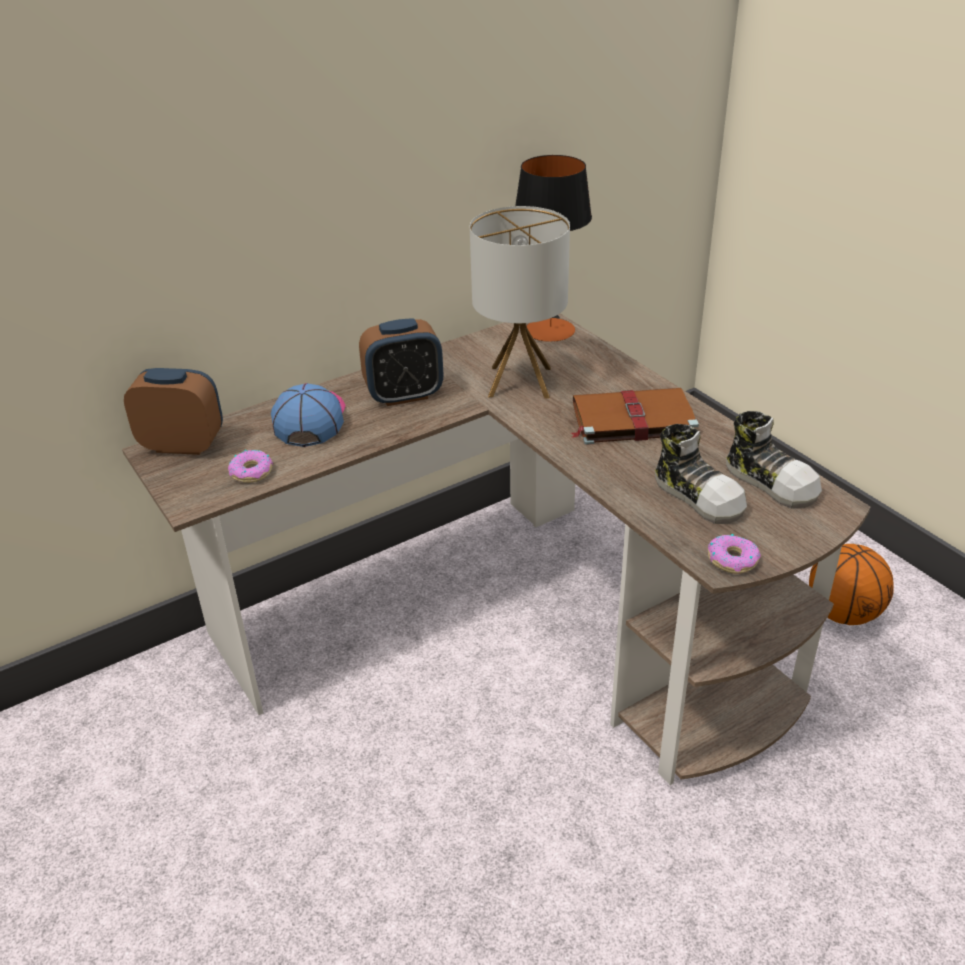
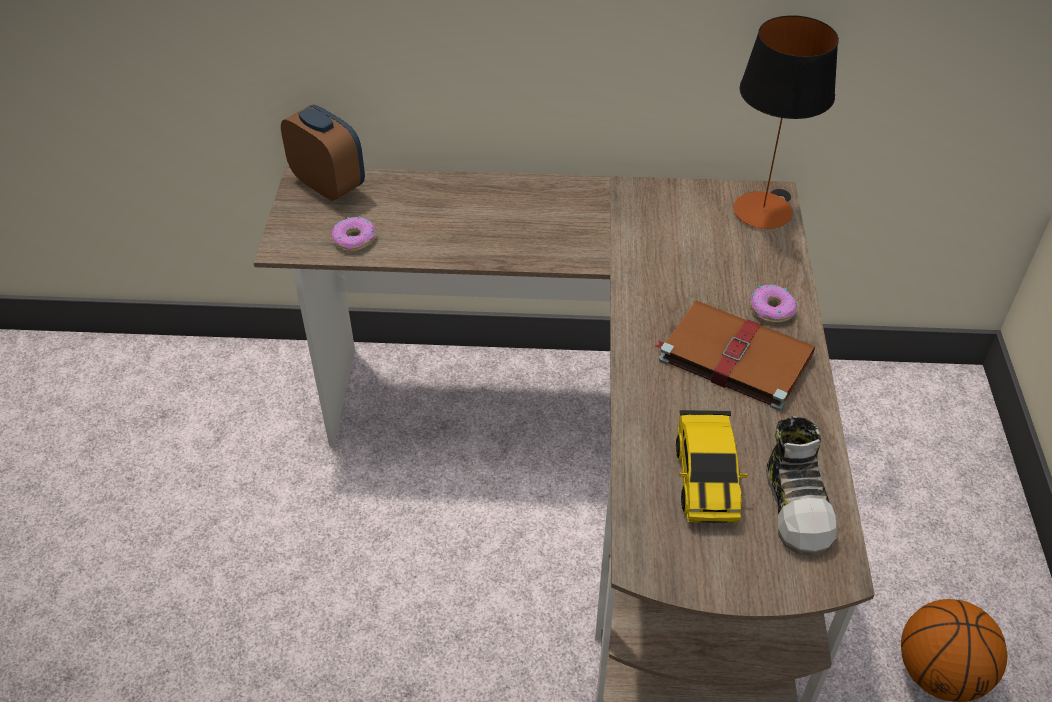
camera: 35 degrees right, 10 degrees up
cap [271,383,345,447] -> none
alarm clock [359,319,444,406] -> none
table lamp [470,206,570,399] -> none
shoe [655,424,747,524] -> toy car [676,410,748,523]
donut [708,534,761,574] -> donut moved to [750,284,797,323]

